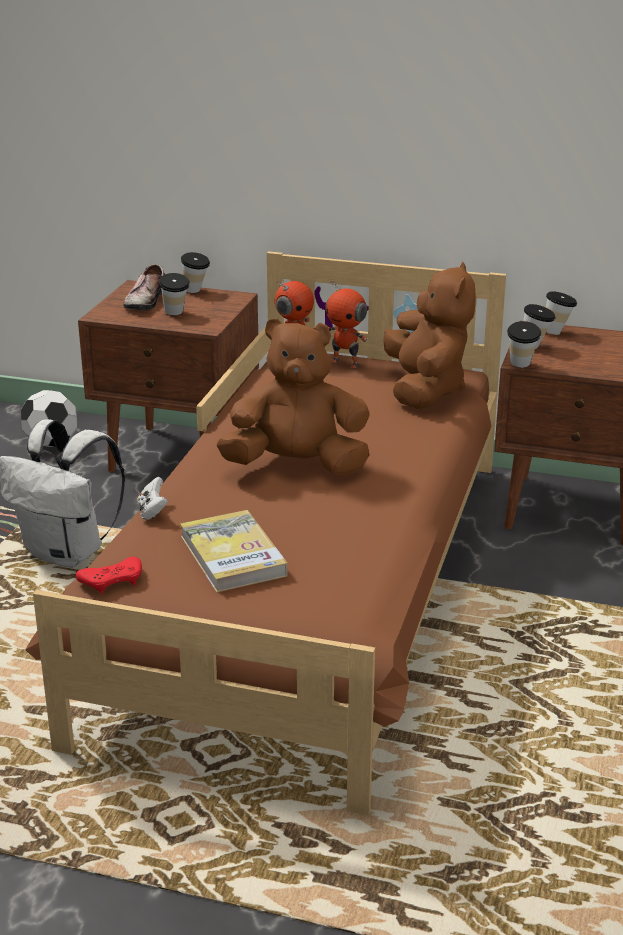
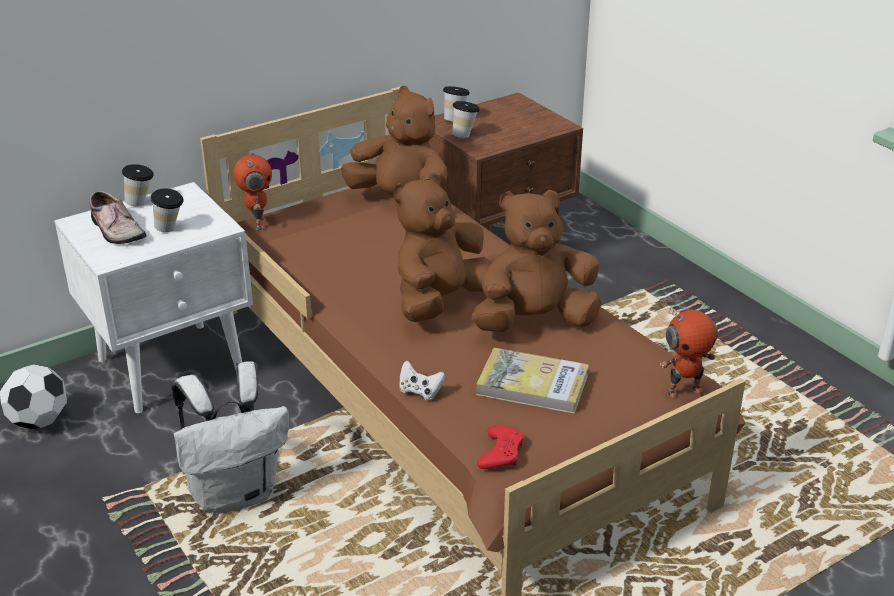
camera: 50 degrees left, 5 degrees up
brown nightstand [78,280,259,472] -> white nightstand [54,182,253,413]
toy robot [325,278,368,368] -> toy robot moved to [660,308,718,398]
cup [507,321,541,368] -> none
none -> brown plush toy [472,190,601,332]

